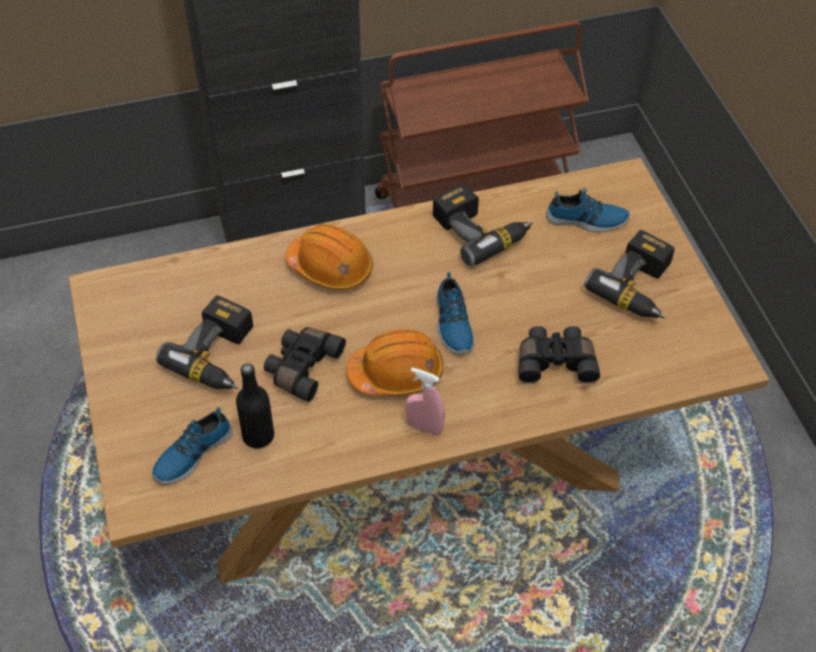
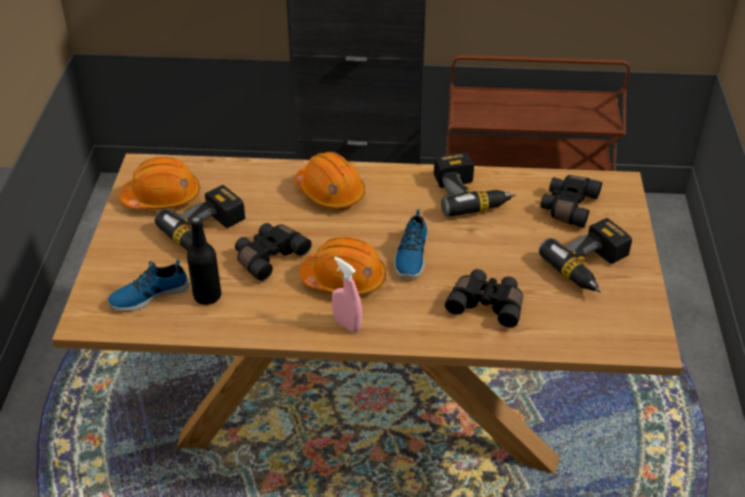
camera: 20 degrees right, 10 degrees down
shoe [546,188,630,232] -> black binoculars [540,175,602,228]
none -> orange hard hat [120,157,200,210]

